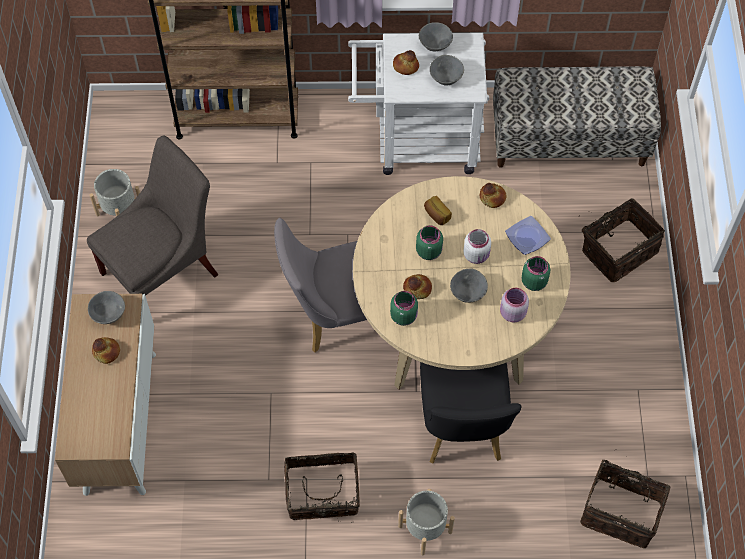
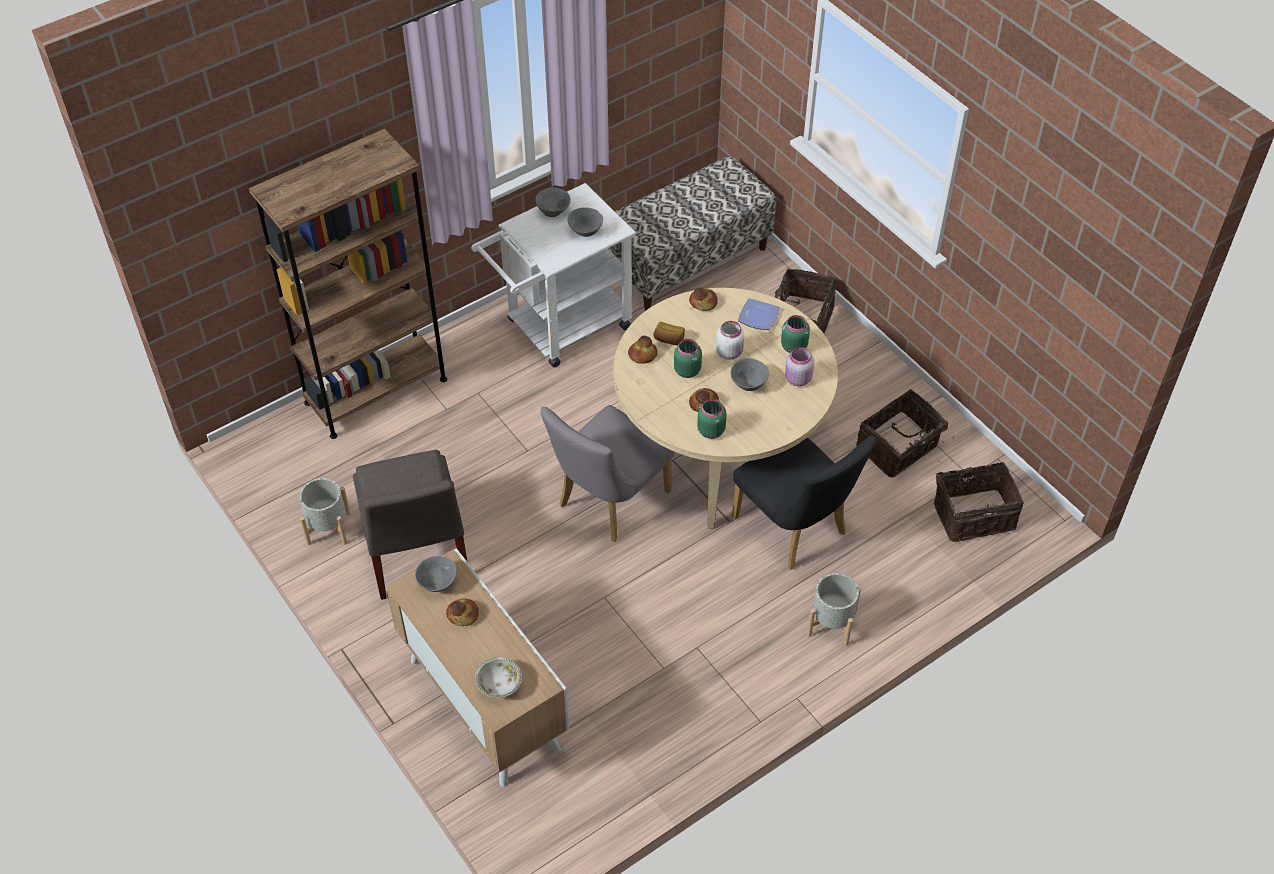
camera: 35 degrees left, 10 degrees down
grey chair [87,135,219,296] -> grey chair turned 150 degrees clockwise [353,450,468,600]
basket [284,453,360,523] -> basket moved to [856,389,948,477]
bread [393,50,419,75] -> bread moved to [628,336,658,364]
none -> bowl [475,657,522,698]

